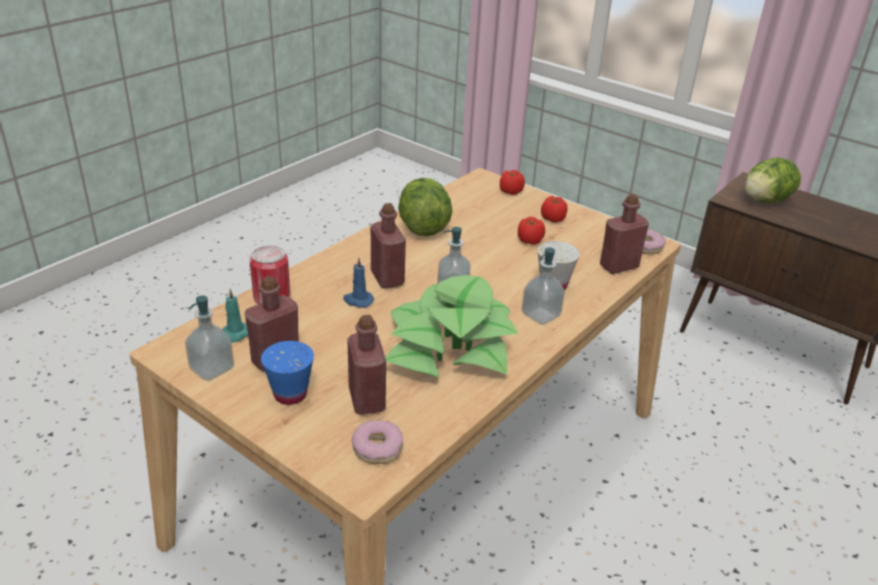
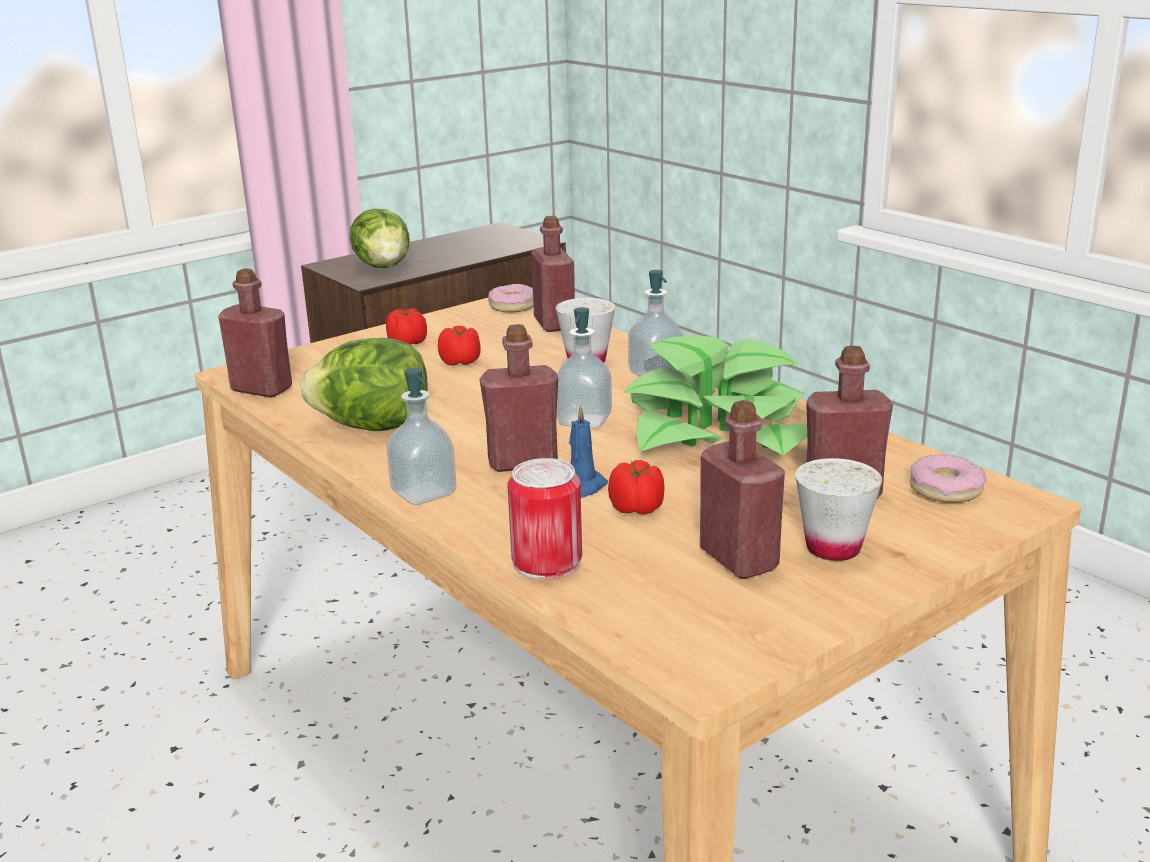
camera: 75 degrees left, 10 degrees down
soap dispenser [185,295,234,381] -> soap dispenser moved to [386,368,456,505]
turquoise candle [222,289,248,343] -> none
blue cup [261,341,314,405] -> white cup [795,458,882,561]
tomato [500,170,525,195] -> tomato moved to [608,460,665,514]
none -> red bottle [218,268,292,398]

